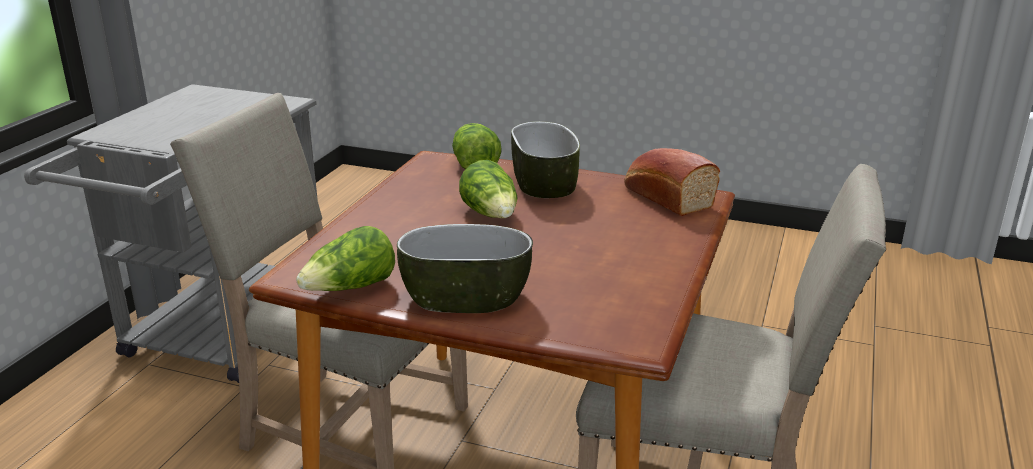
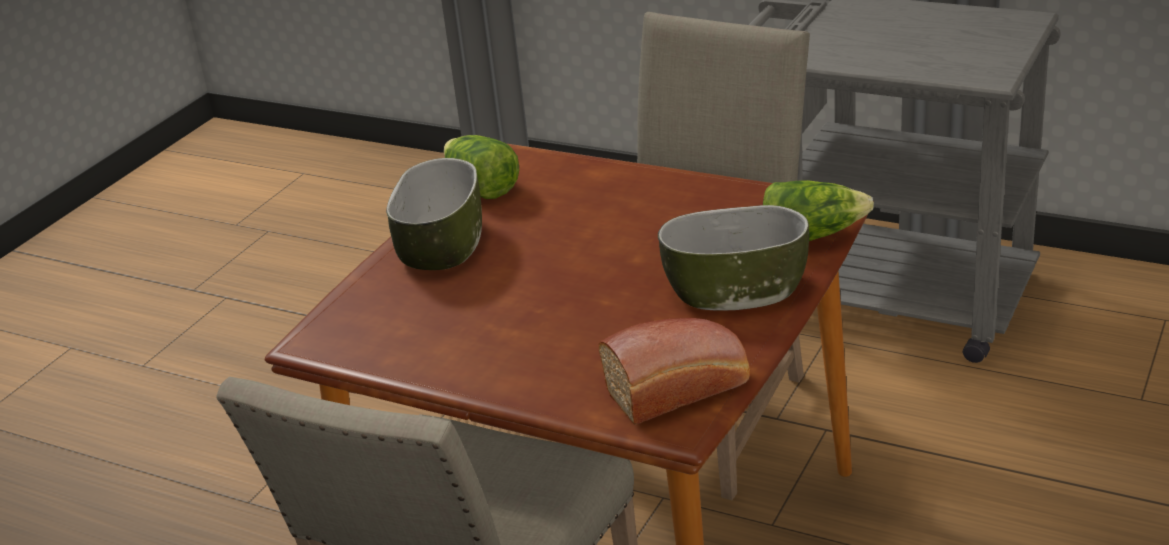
camera: 100 degrees right, 5 degrees up
lettuce [459,160,518,218] -> none

